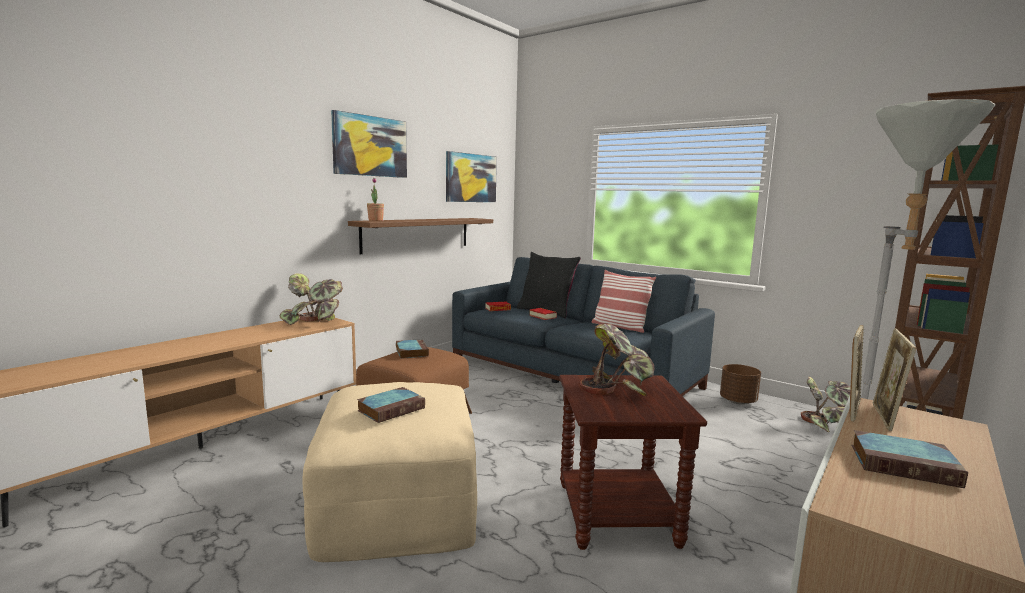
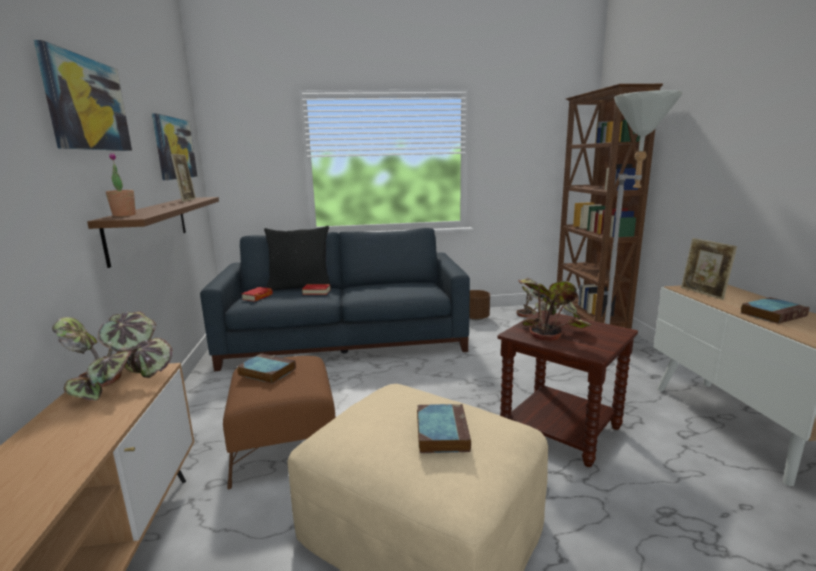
camera: 45 degrees left, 5 degrees up
pillow [591,270,656,333] -> none
picture frame [850,325,865,422] -> picture frame moved to [171,154,196,202]

